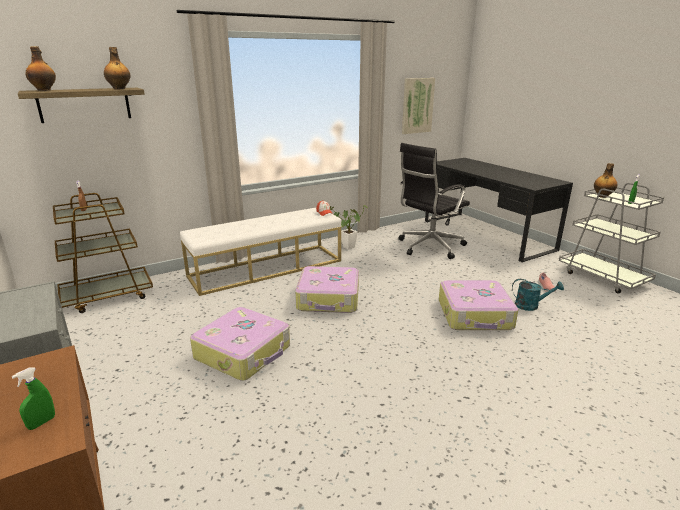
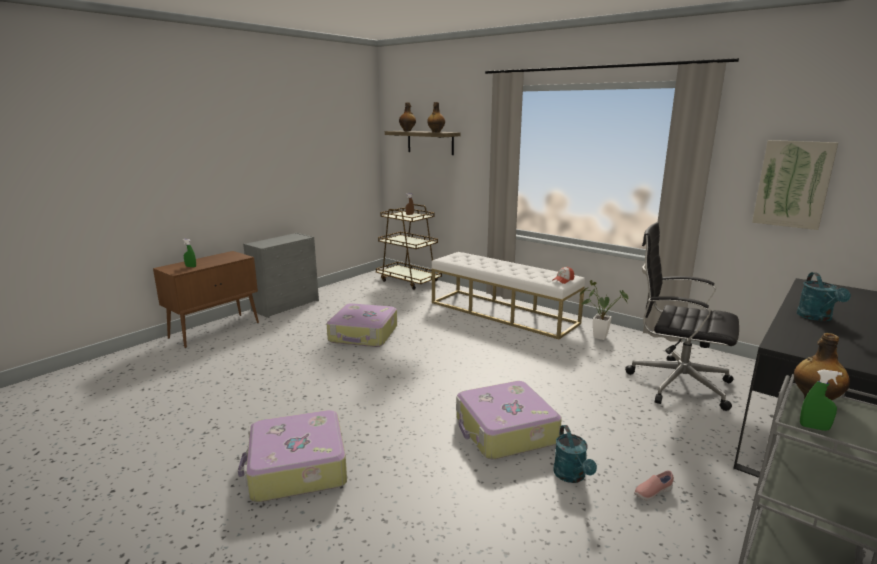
camera: 70 degrees right, 5 degrees down
suitcase [295,266,359,313] -> suitcase moved to [238,410,347,502]
none -> turquoise watering can [797,272,851,321]

